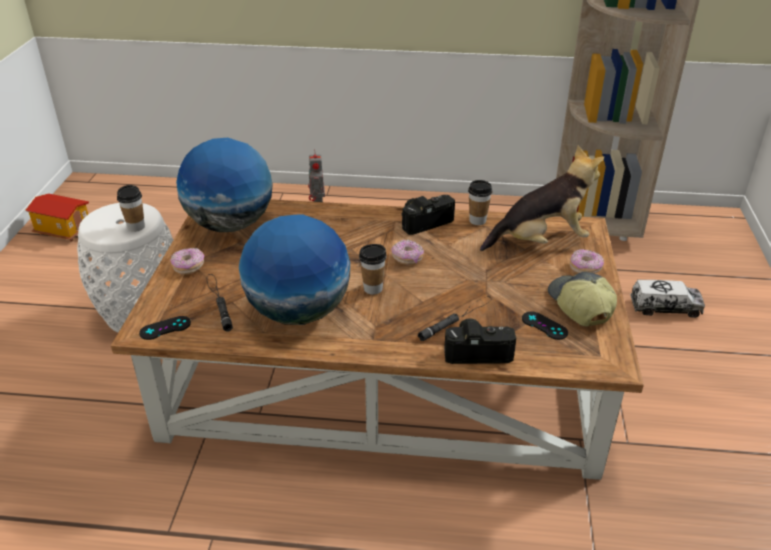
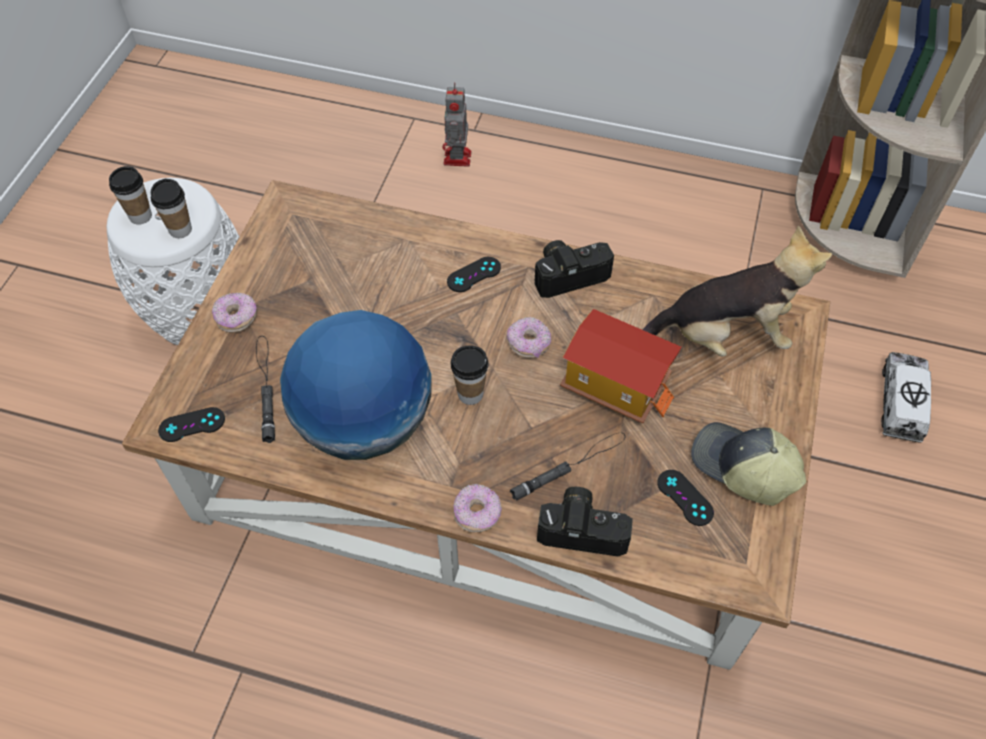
camera: 10 degrees right, 20 degrees up
toy house [25,193,89,242] -> toy house moved to [560,309,682,423]
globe [176,138,273,232] -> none
cup [468,180,492,225] -> cup moved to [109,166,152,225]
cap [548,272,617,327] -> cap turned 45 degrees counterclockwise [691,422,806,506]
donut [570,249,604,274] -> donut moved to [453,484,502,532]
toy truck [630,280,705,318] -> toy truck turned 90 degrees counterclockwise [881,352,931,443]
none -> black game controller [447,257,501,292]

